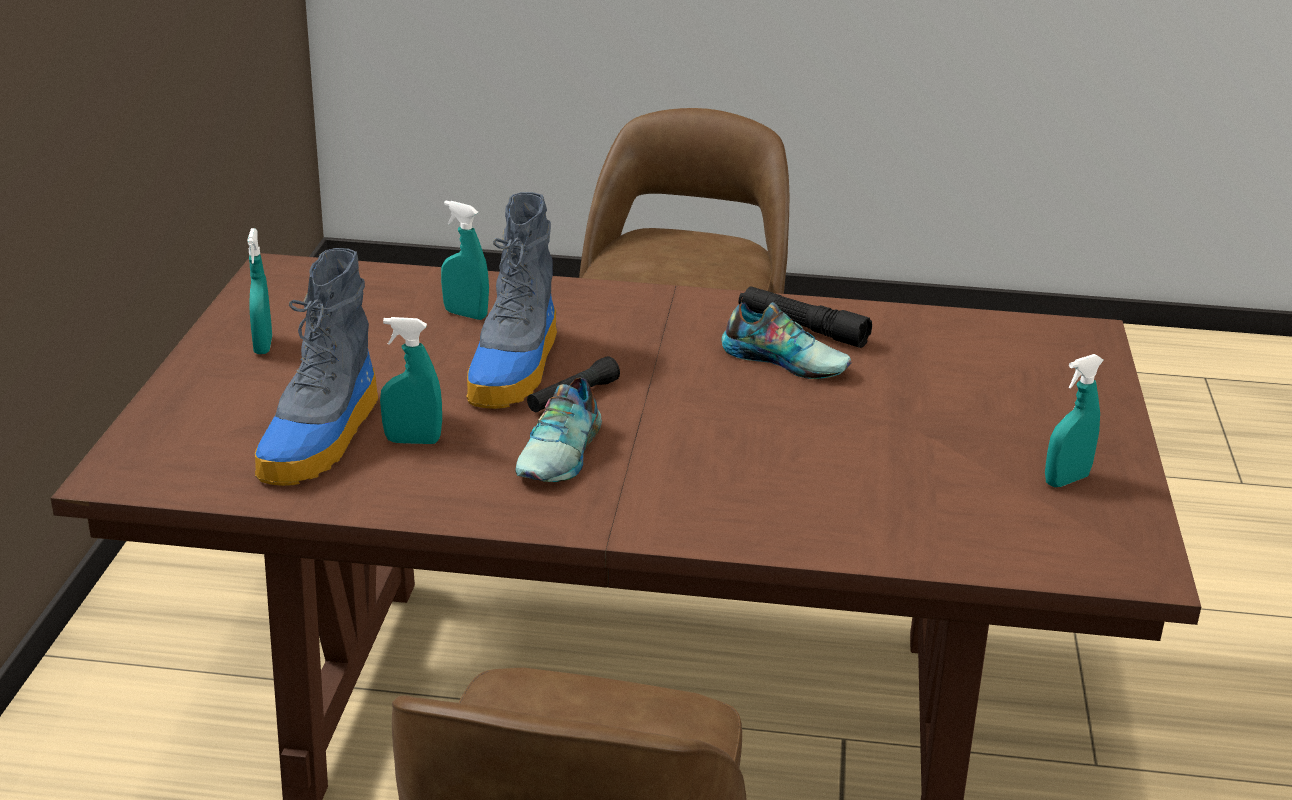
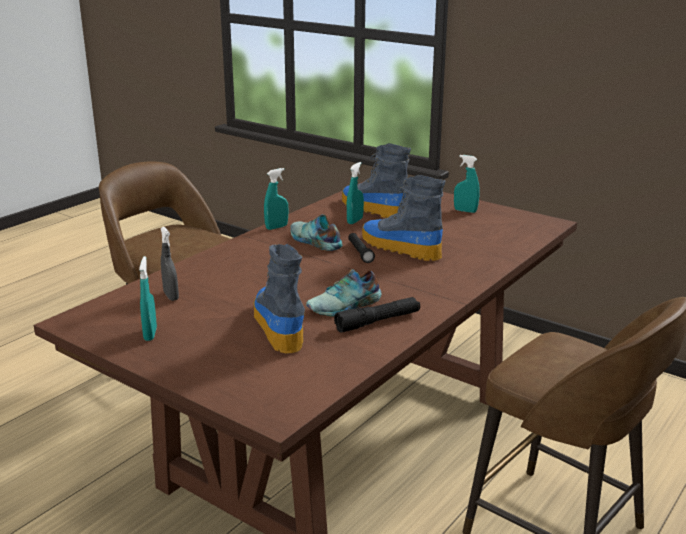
camera: 120 degrees right, 5 degrees down
turquoise spray bottle [441,201,489,320] -> turquoise spray bottle moved to [264,168,289,230]
none -> grey spray bottle [161,227,179,301]
none -> boot [253,244,305,353]

